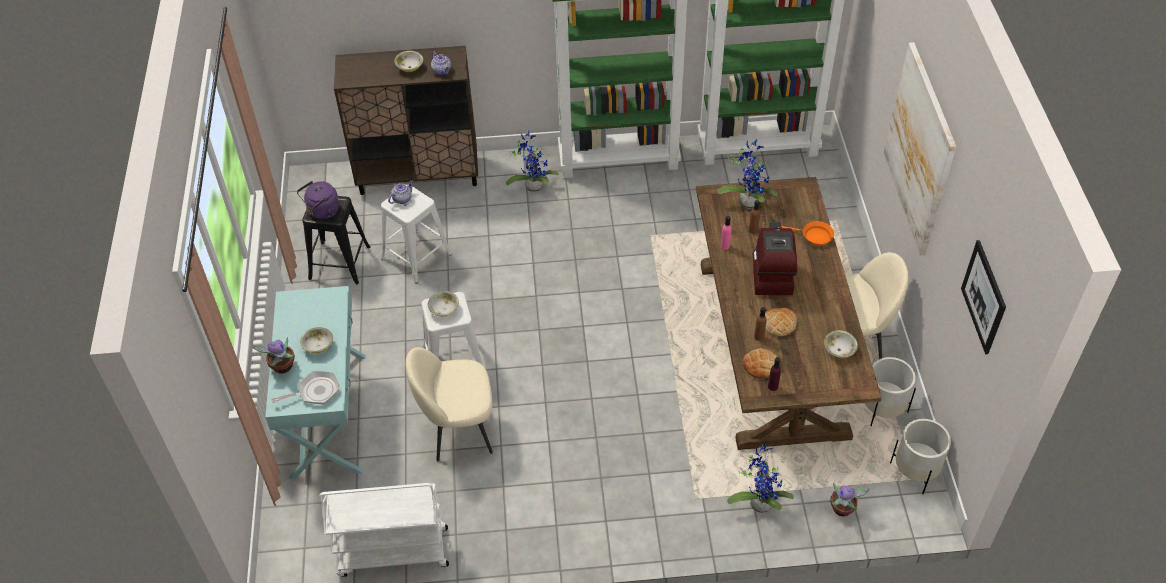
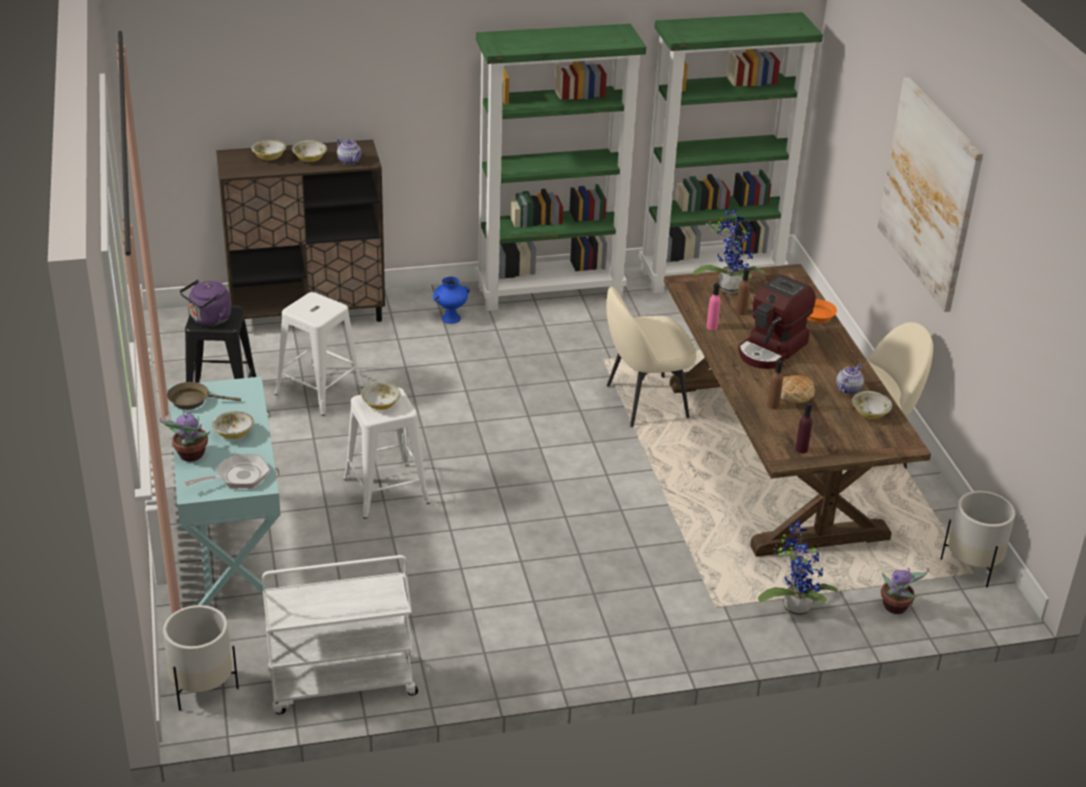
camera: 10 degrees left, 15 degrees down
teapot [388,180,413,204] -> teapot moved to [836,363,864,394]
beige chair [406,347,493,461] -> beige chair moved to [607,287,697,427]
potted plant [506,130,559,192] -> blue vase [433,277,470,324]
bread [743,348,777,379] -> none
coffee machine [753,222,797,295] -> coffee machine turned 135 degrees counterclockwise [738,275,816,369]
white planter [865,357,916,426] -> white planter moved to [163,605,239,710]
picture [961,240,1006,354] -> none
none -> brown frying pan [167,382,241,410]
none -> bowl [251,140,286,160]

